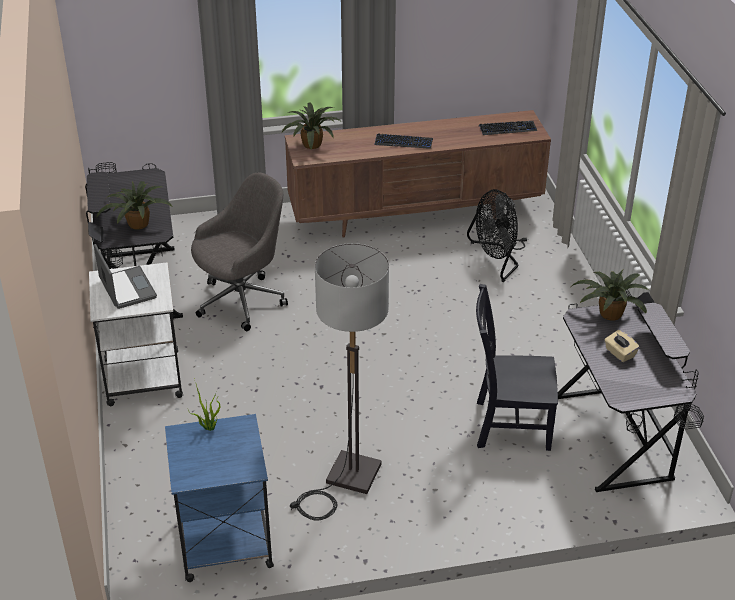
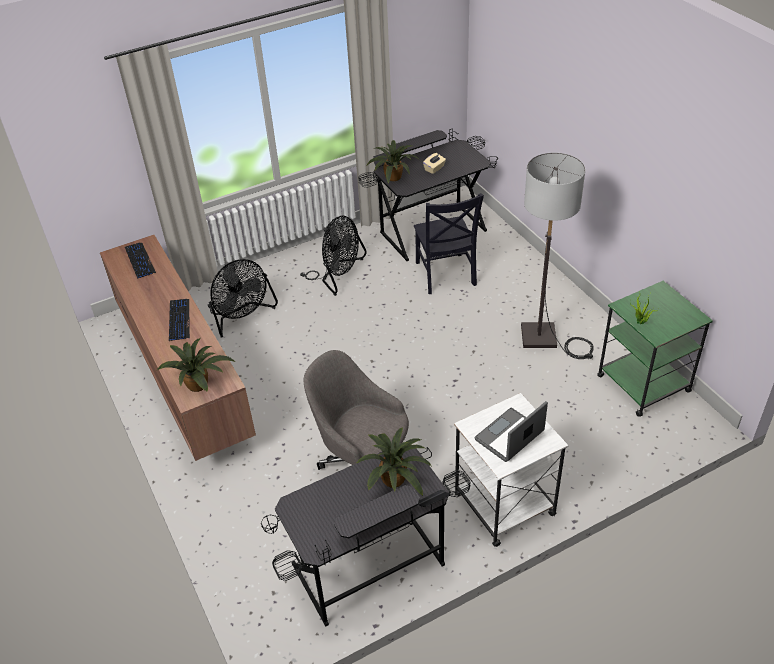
camera: 105 degrees left, 5 degrees up
blue cart [165,414,274,582] -> green cart [597,281,713,417]
none -> black fan [300,216,366,296]

